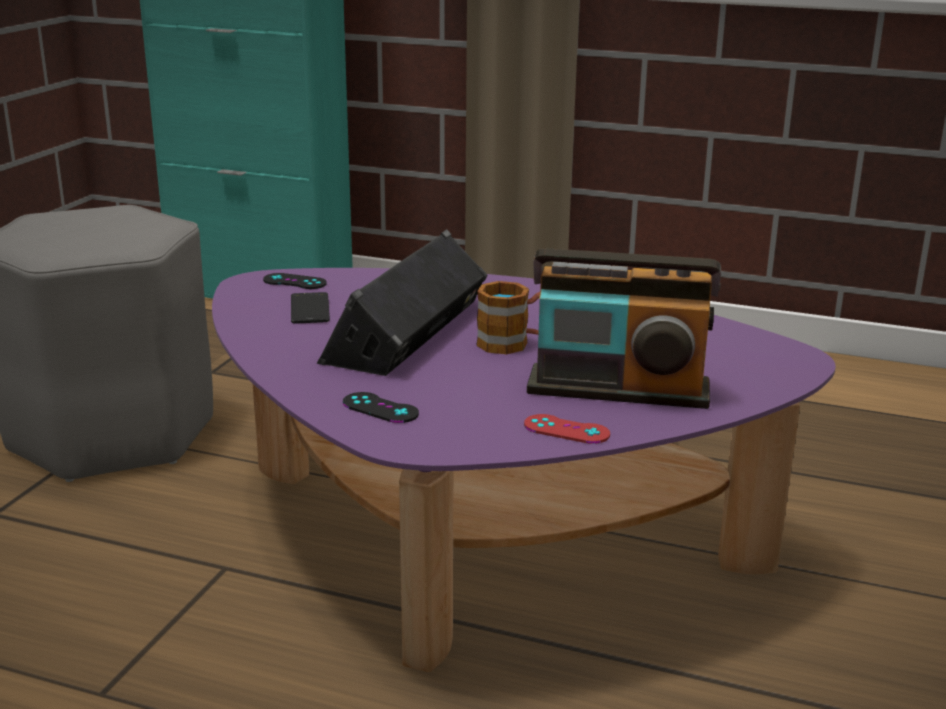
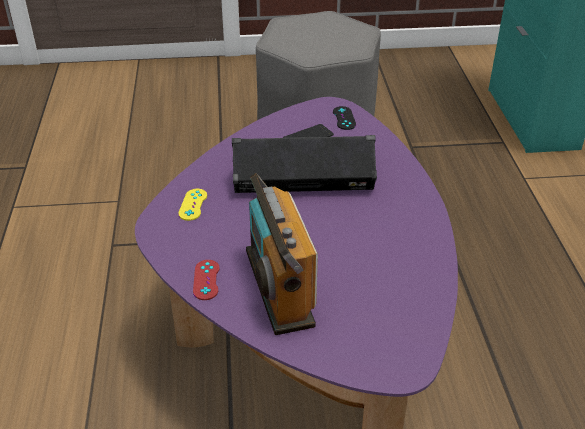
camera: 65 degrees right, 15 degrees up
black game controller [343,392,419,423] -> yellow game controller [178,189,207,221]
mug [476,281,540,354] -> none

